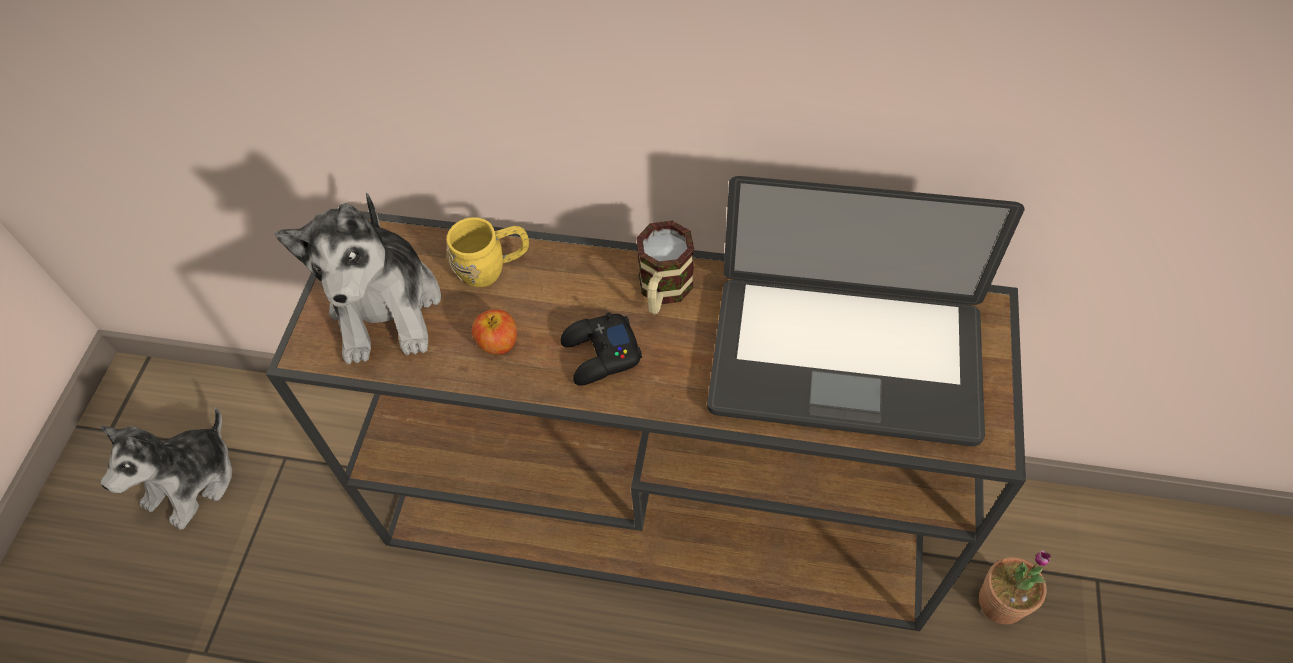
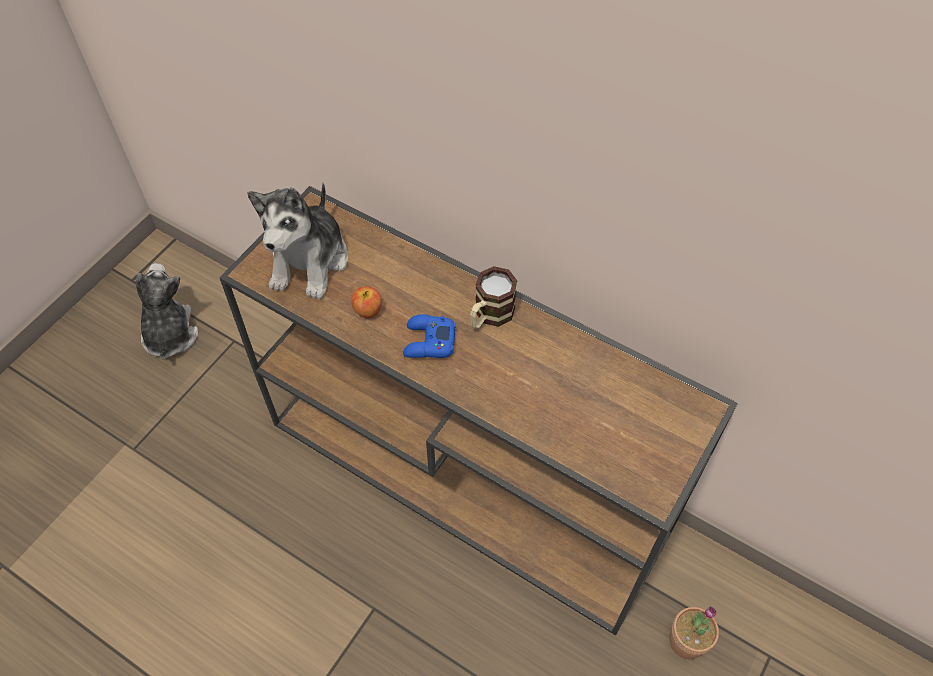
camera: 20 degrees right, 0 degrees up
plush toy [100,407,232,530] -> plush toy turned 120 degrees clockwise [136,263,198,360]
yellow mug [446,217,529,287] -> none
black game controller [560,312,642,386] -> blue game controller [403,314,456,358]
laptop [707,176,1025,446] -> none

